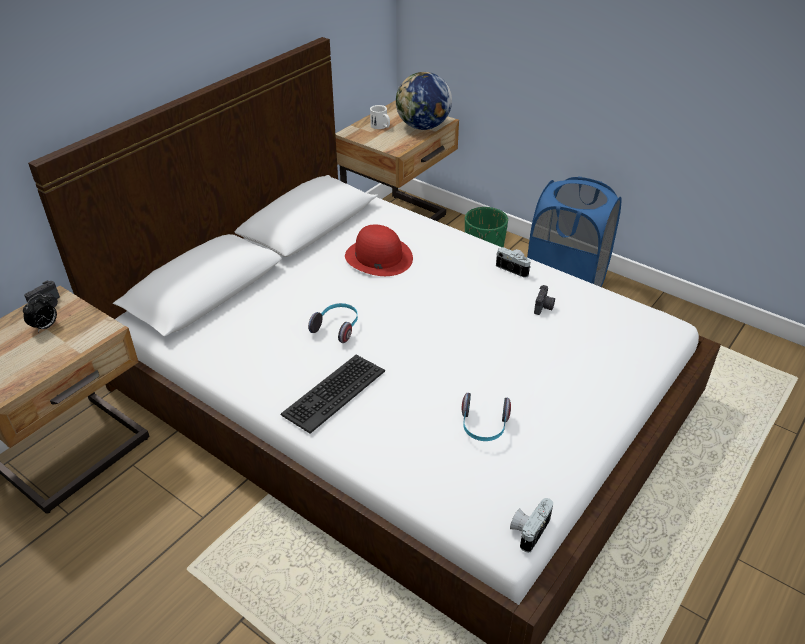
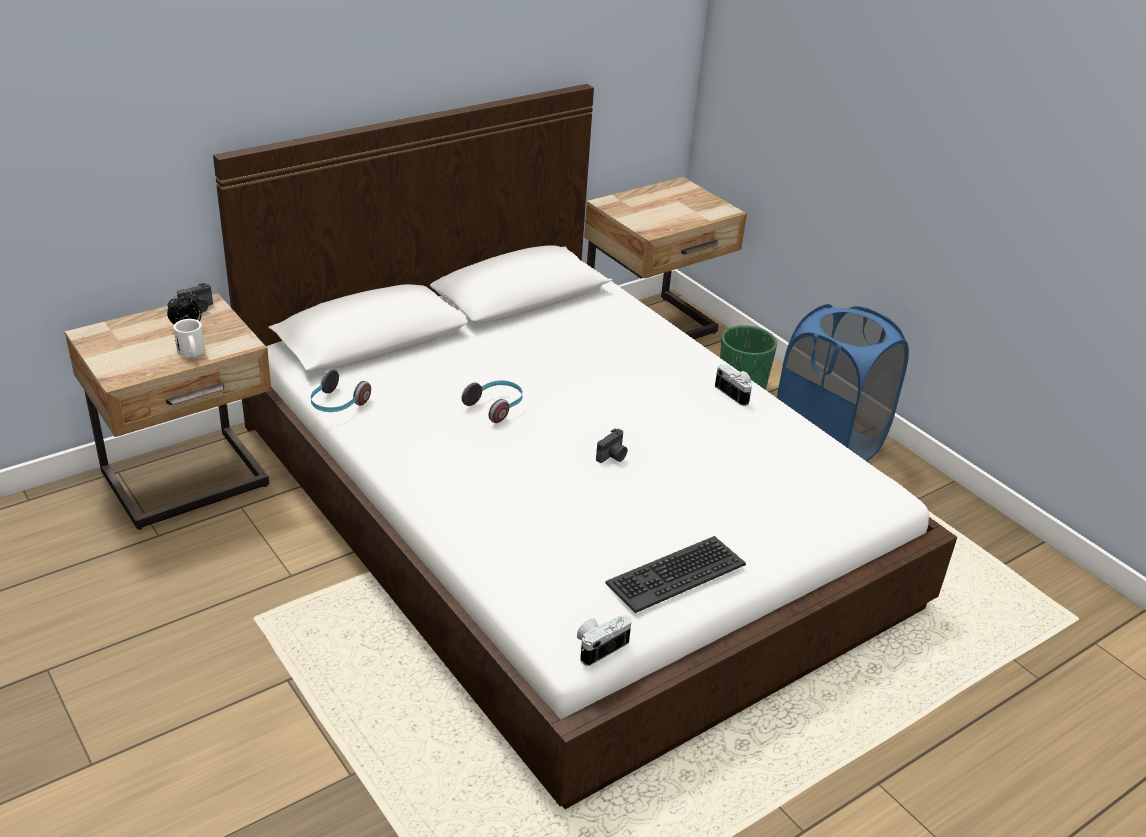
camera: 15 degrees right, 5 degrees down
keyboard [281,355,385,434] -> keyboard moved to [605,536,746,613]
red hat [345,224,413,276] -> none
white mug [370,105,390,129] -> white mug moved to [173,319,205,358]
globe [396,72,452,130] -> none
headphones [462,393,511,441] -> headphones moved to [311,369,371,412]
camera [534,285,555,315] -> camera moved to [596,428,627,463]

